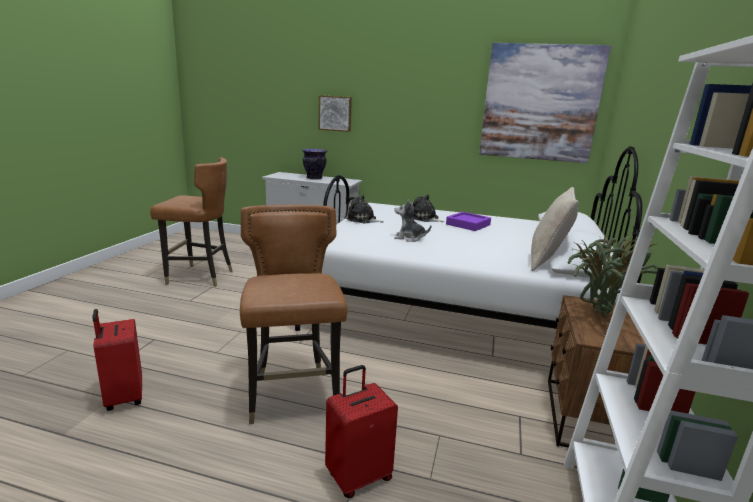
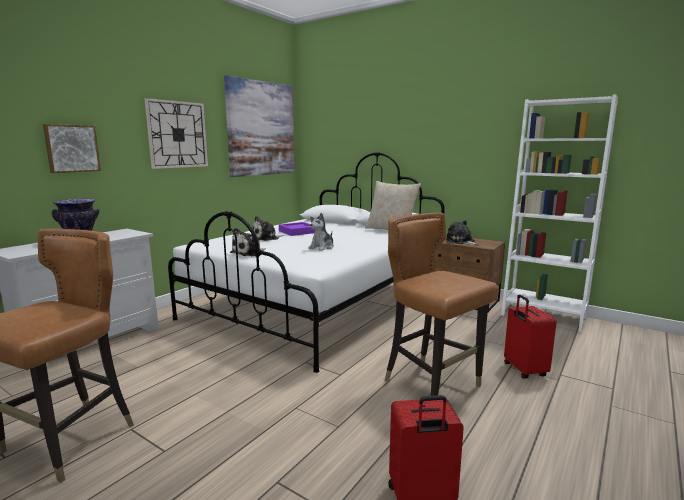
camera: 70 degrees left, 5 degrees down
brown chair [240,205,347,424] -> brown chair turned 45 degrees clockwise [385,213,499,396]
potted plant [568,232,658,318] -> plush toy [446,220,479,245]
none -> wall clock [144,98,208,169]

